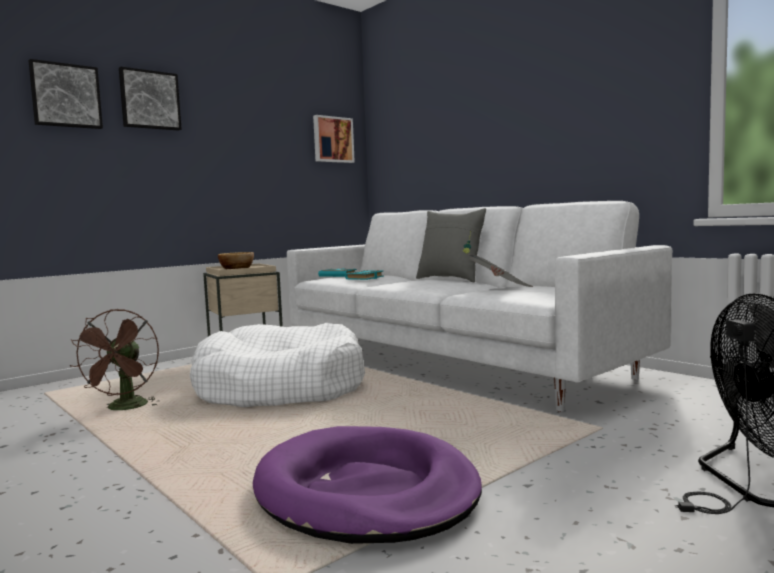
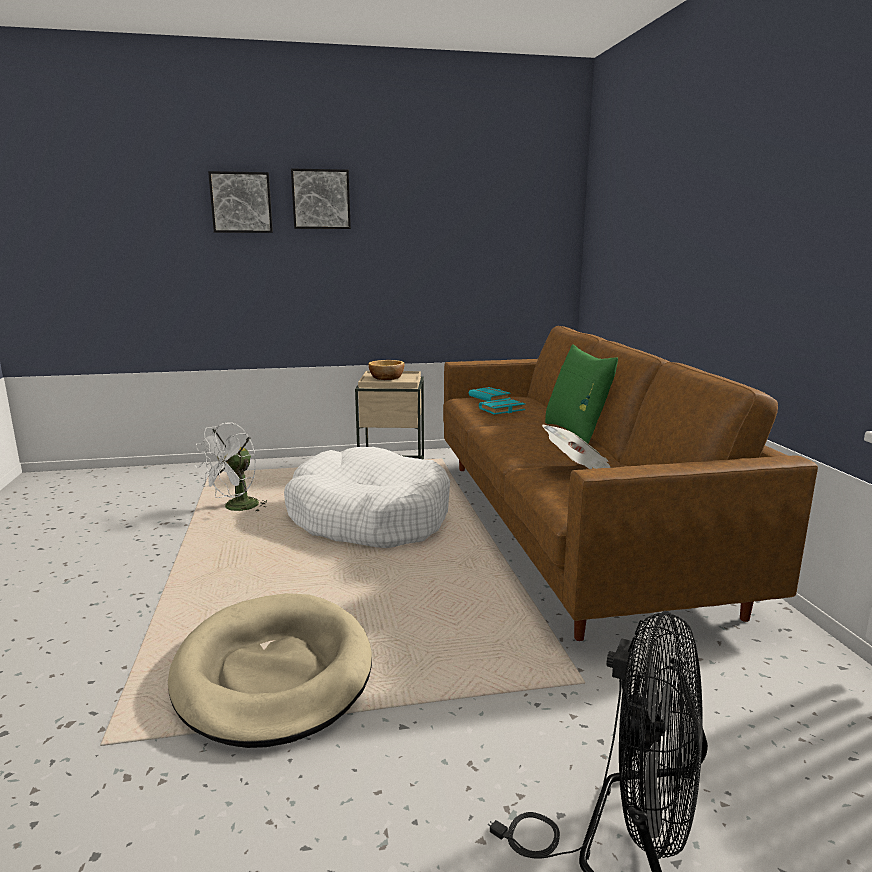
camera: 30 degrees right, 10 degrees up
brown fan [70,309,159,410] -> white fan [195,422,267,512]
purple dog bed [253,426,482,544] -> beige dog bed [168,593,372,748]
white sofa [287,201,672,412] -> brown sofa [443,326,818,641]
picture [313,115,355,163] -> none
grey pillow [416,208,486,282] -> green pillow [545,344,618,444]

